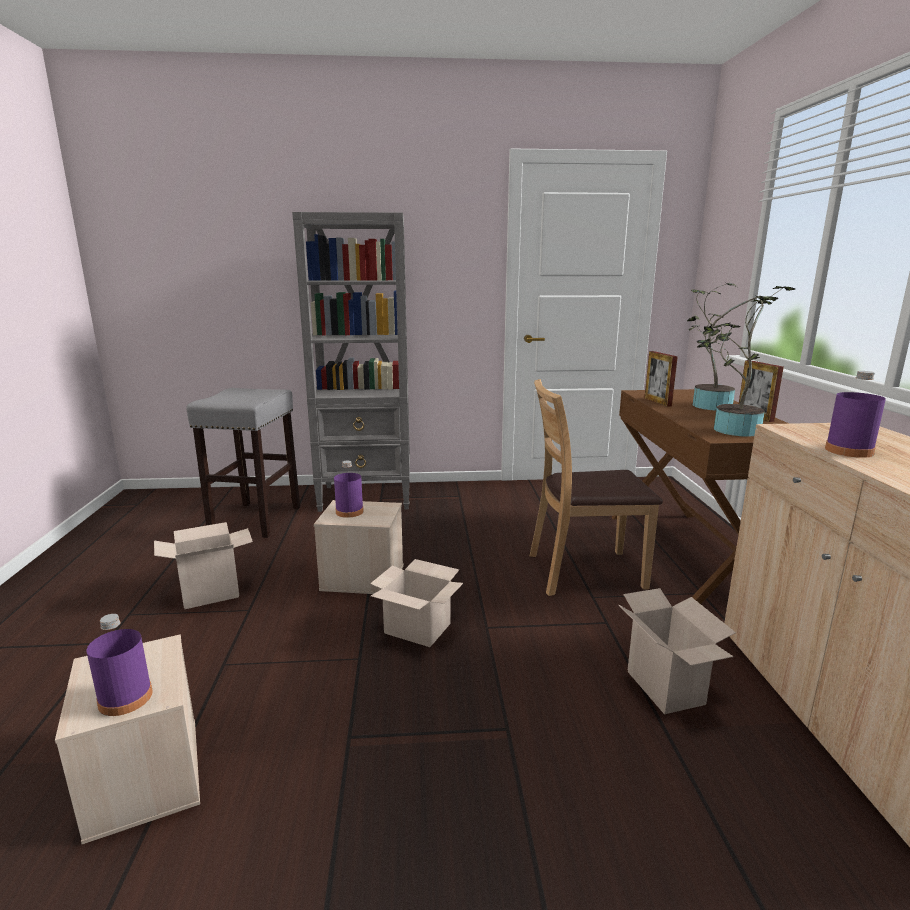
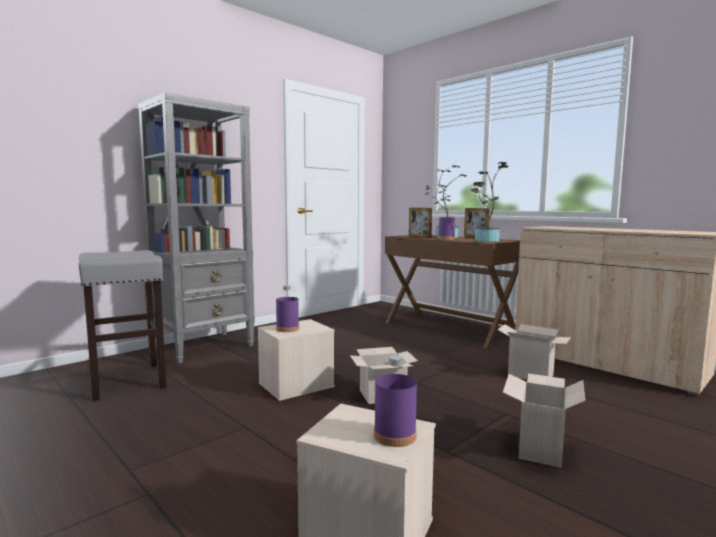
camera: 40 degrees left, 10 degrees down
cardboard box [154,522,253,609] -> cardboard box moved to [503,373,585,468]
brown chair [530,379,663,596] -> none
purple bottle [825,371,886,458] -> purple bottle moved to [438,208,455,240]

